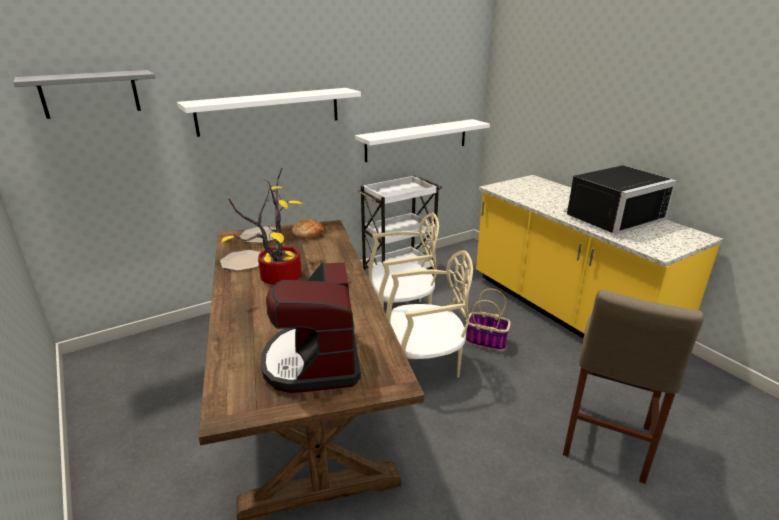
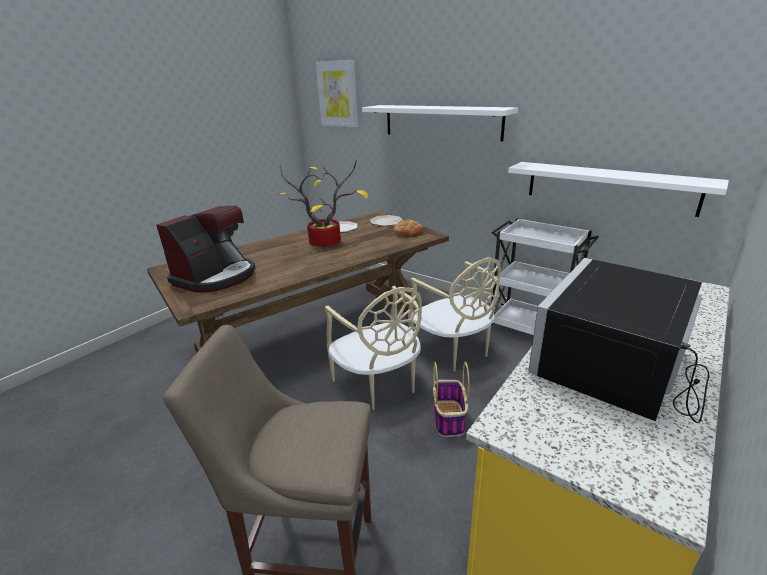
camera: 70 degrees right, 0 degrees up
grey shelf [13,70,155,119] -> picture [316,60,358,127]
coffee machine [261,262,361,393] -> coffee machine turned 150 degrees clockwise [156,206,255,293]
black microwave [564,165,677,235] -> black microwave turned 90 degrees clockwise [528,258,709,423]

